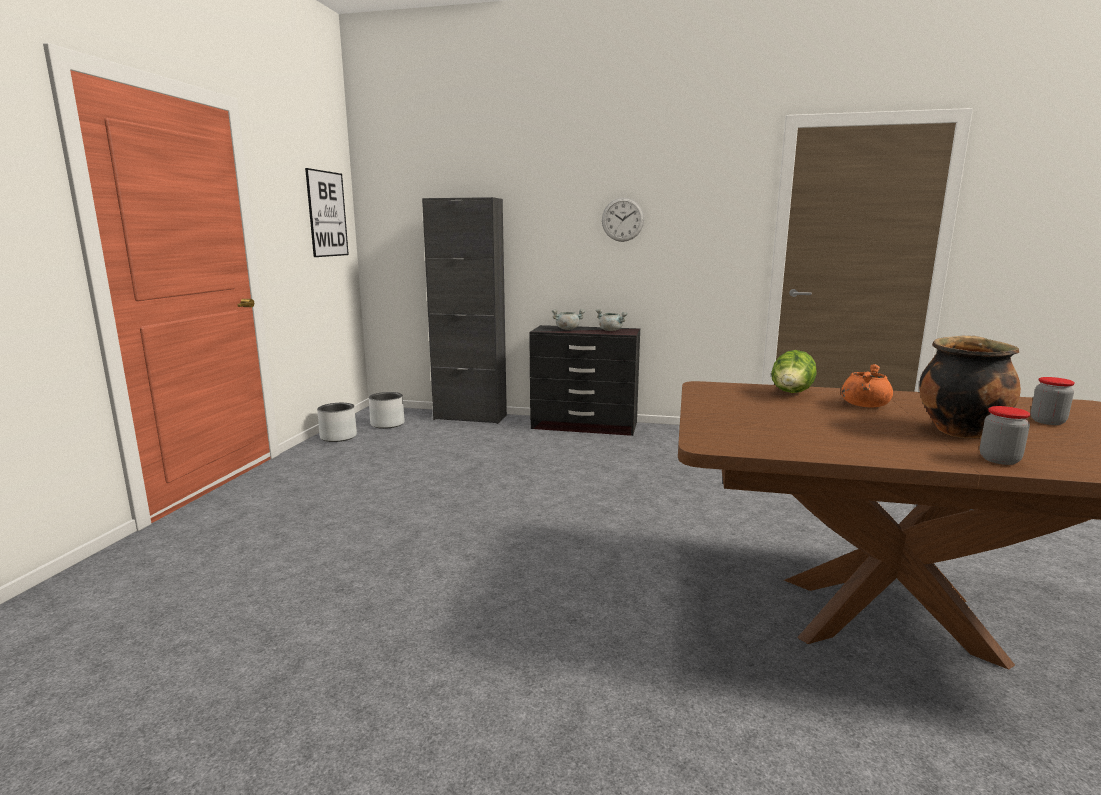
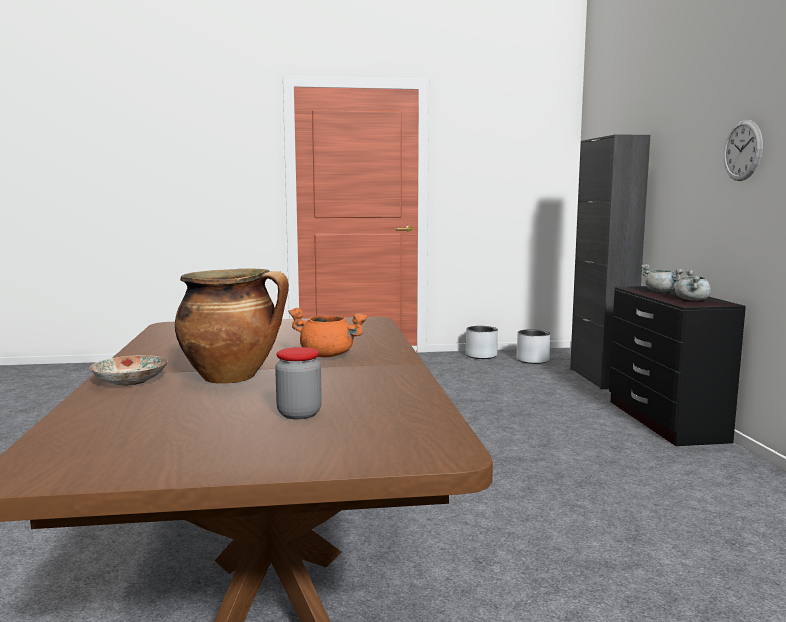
camera: 70 degrees right, 5 degrees down
picture [305,168,349,257] -> none
lettuce [771,350,817,393] -> none
jar [980,406,1030,465] -> plate [90,355,167,386]

